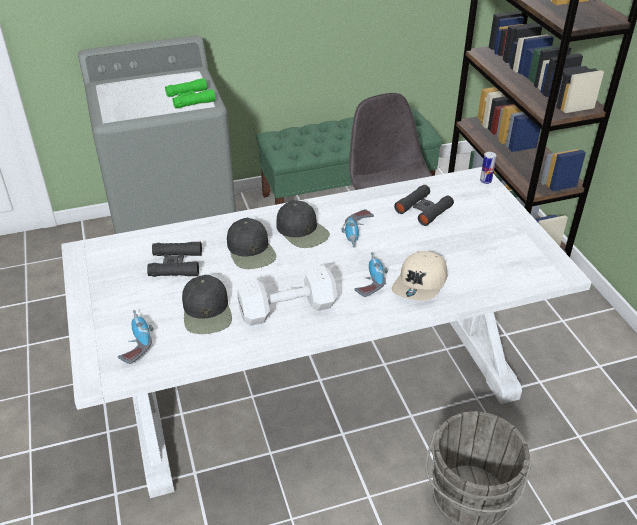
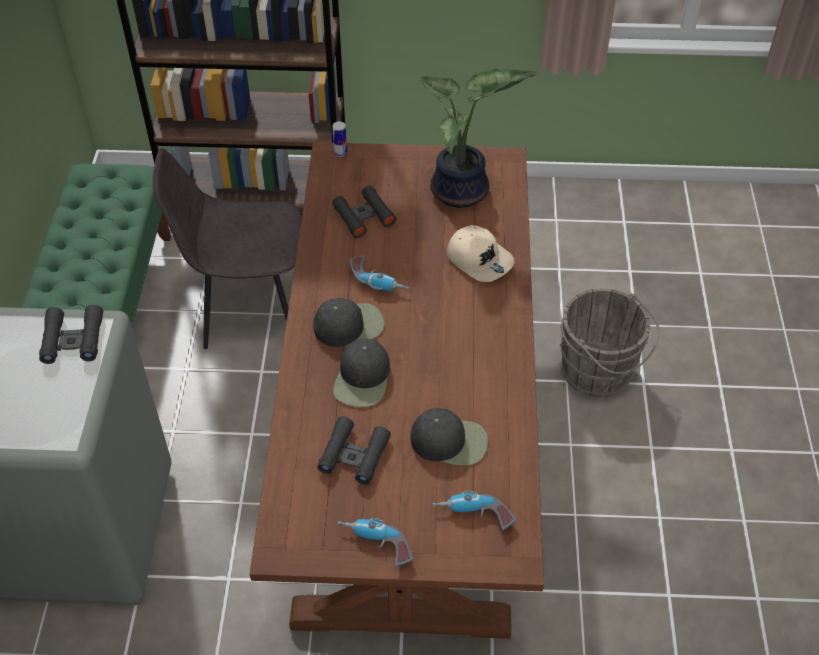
camera: 70 degrees left, 10 degrees up
white dining table [61,167,592,498] -> brown dining table [250,142,544,639]
green binoculars [165,78,216,108] -> black binoculars [39,305,103,364]
black cap [227,218,276,269] -> black cap turned 105 degrees clockwise [333,339,390,407]
white dumbbell [237,265,338,326] -> none
power drill [354,252,388,297] -> power drill moved to [337,517,413,567]
none -> potted plant [417,69,539,208]

